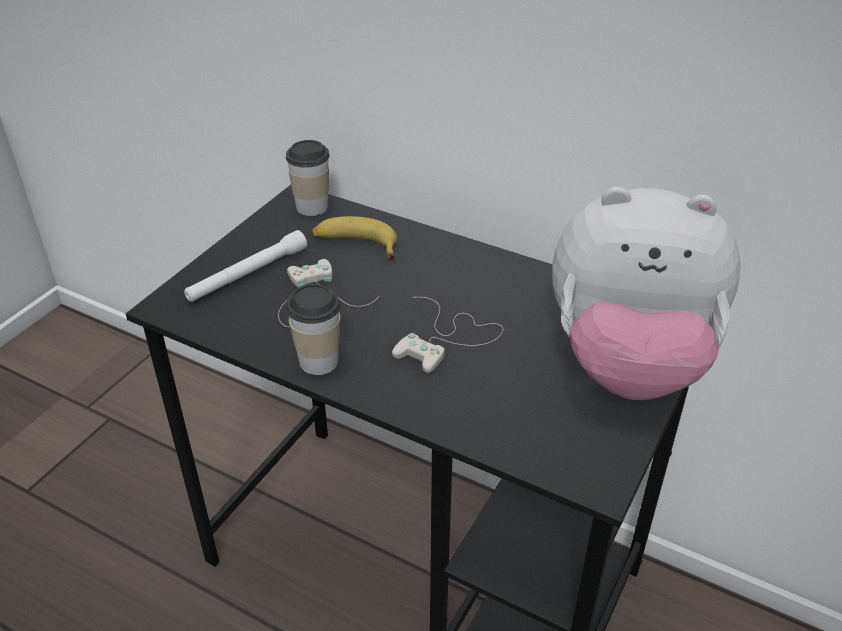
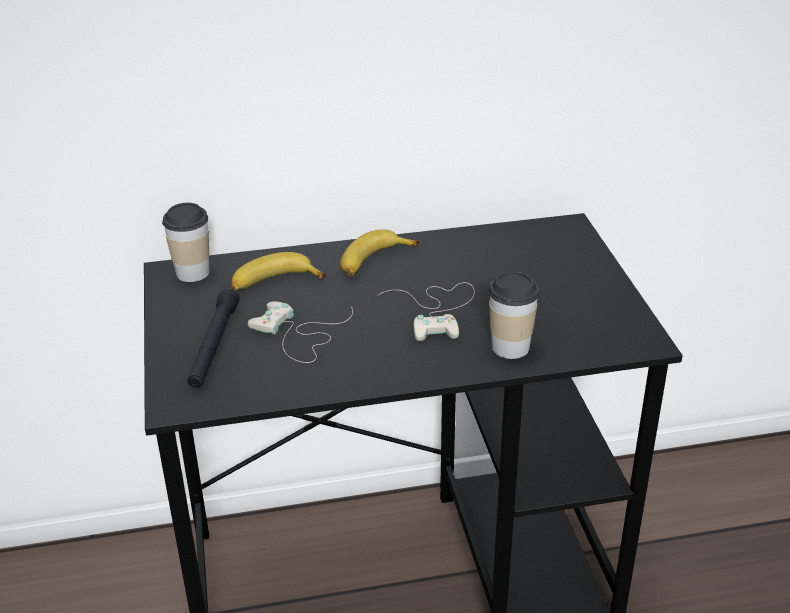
camera: 40 degrees left, 5 degrees down
white flashlight [184,230,307,302] -> black flashlight [187,288,240,388]
cup [286,284,341,375] -> cup moved to [489,272,540,359]
plush toy [552,187,741,400] -> none
none -> banana [340,230,419,277]

